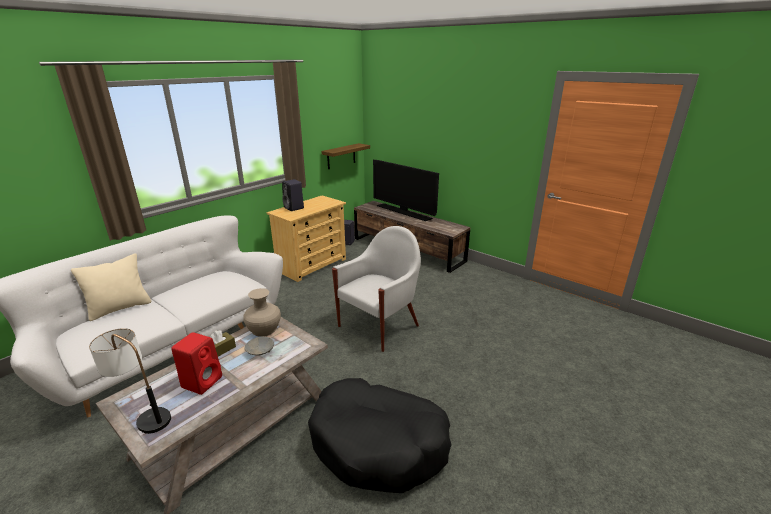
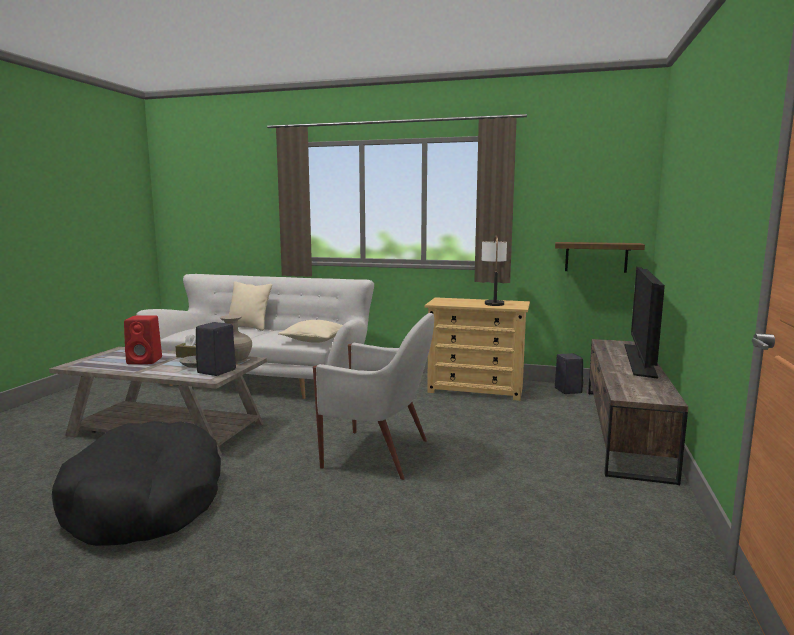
camera: 65 degrees right, 15 degrees down
table lamp [89,328,171,434] -> table lamp moved to [482,235,507,306]
black speaker [282,179,304,211] -> black speaker moved to [196,322,236,376]
none -> beige pillow [279,320,343,343]

